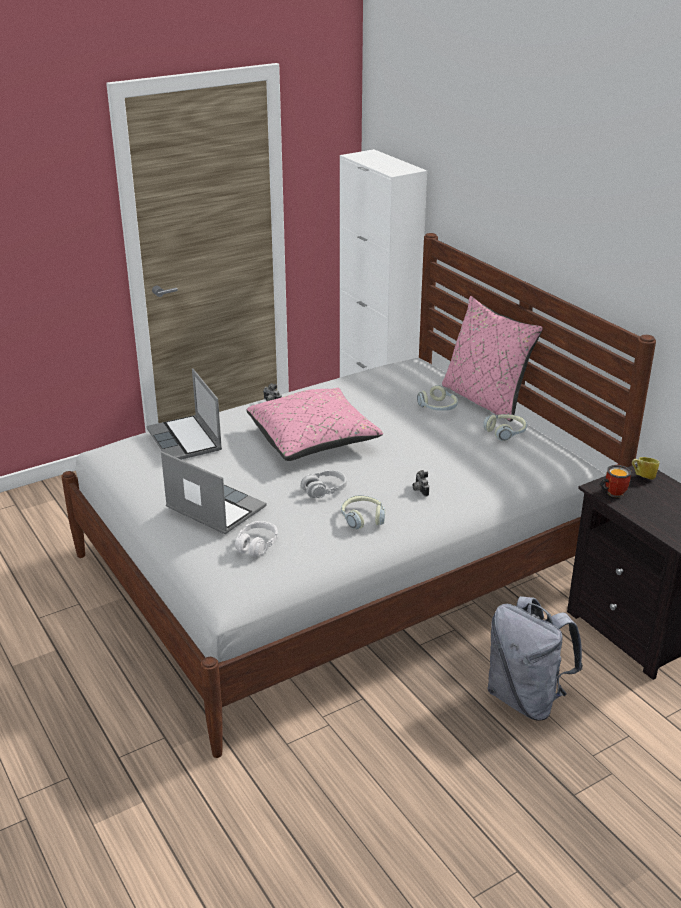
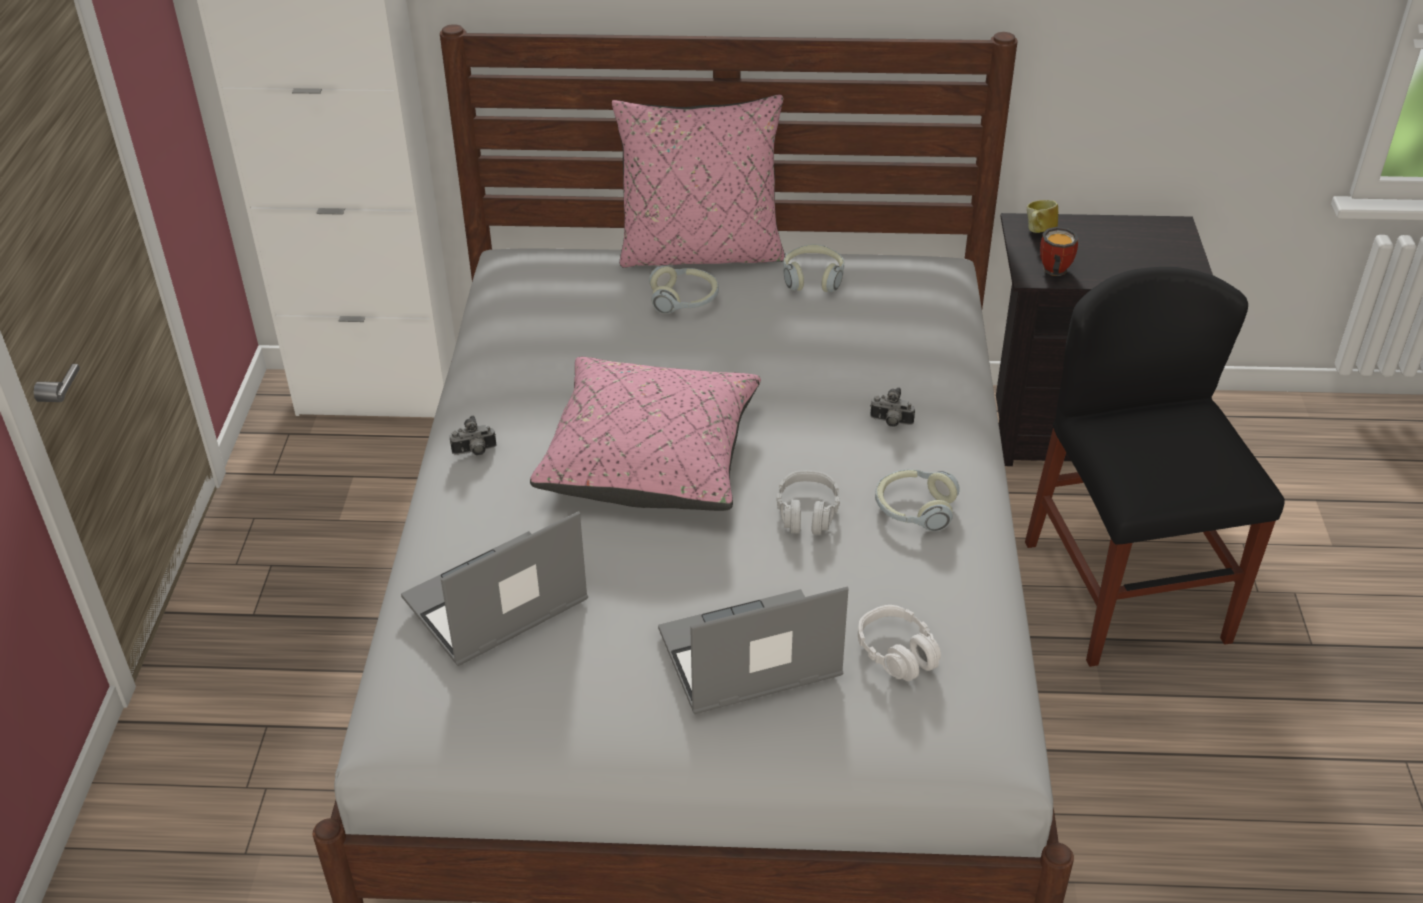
camera: 55 degrees left, 10 degrees up
laptop [146,368,222,460] -> laptop turned 135 degrees clockwise [401,511,588,666]
grey backpack [487,596,583,721] -> black chair [1025,267,1285,667]

